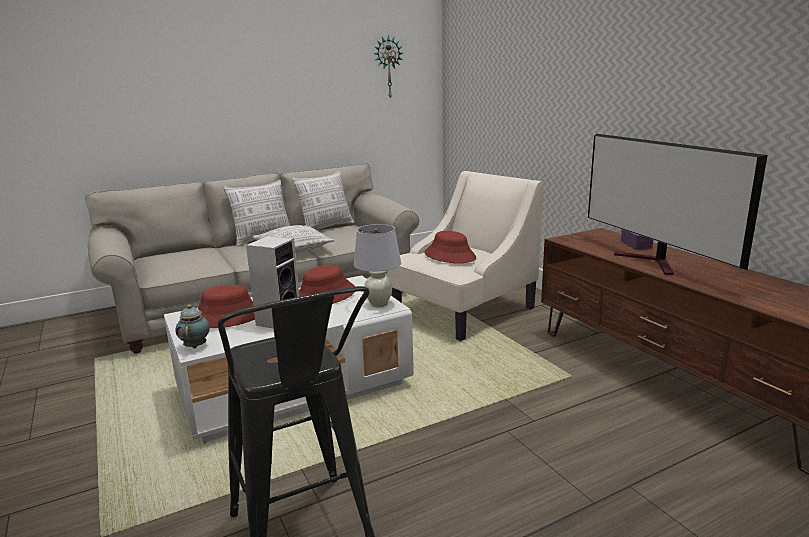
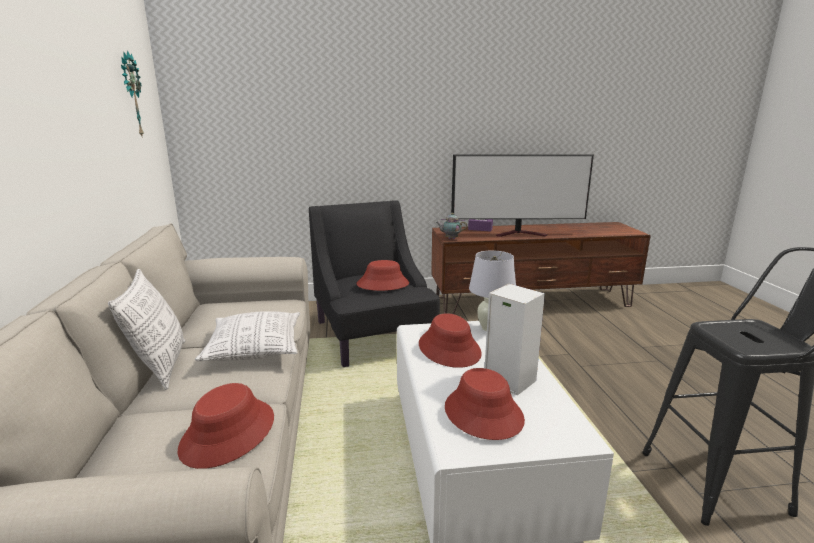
camera: 70 degrees left, 0 degrees up
teapot [175,305,210,348] -> teapot moved to [436,213,467,239]
pillow [292,171,354,230] -> none
beige armchair [387,171,543,341] -> black armchair [309,200,440,367]
none -> red hat [178,383,274,469]

